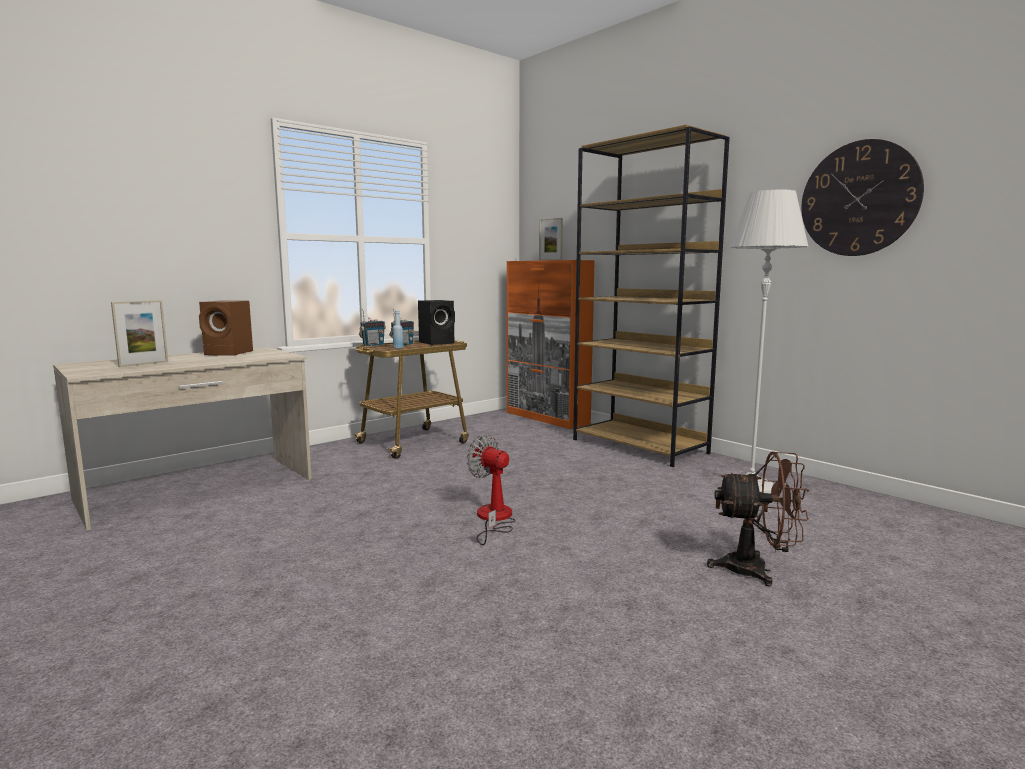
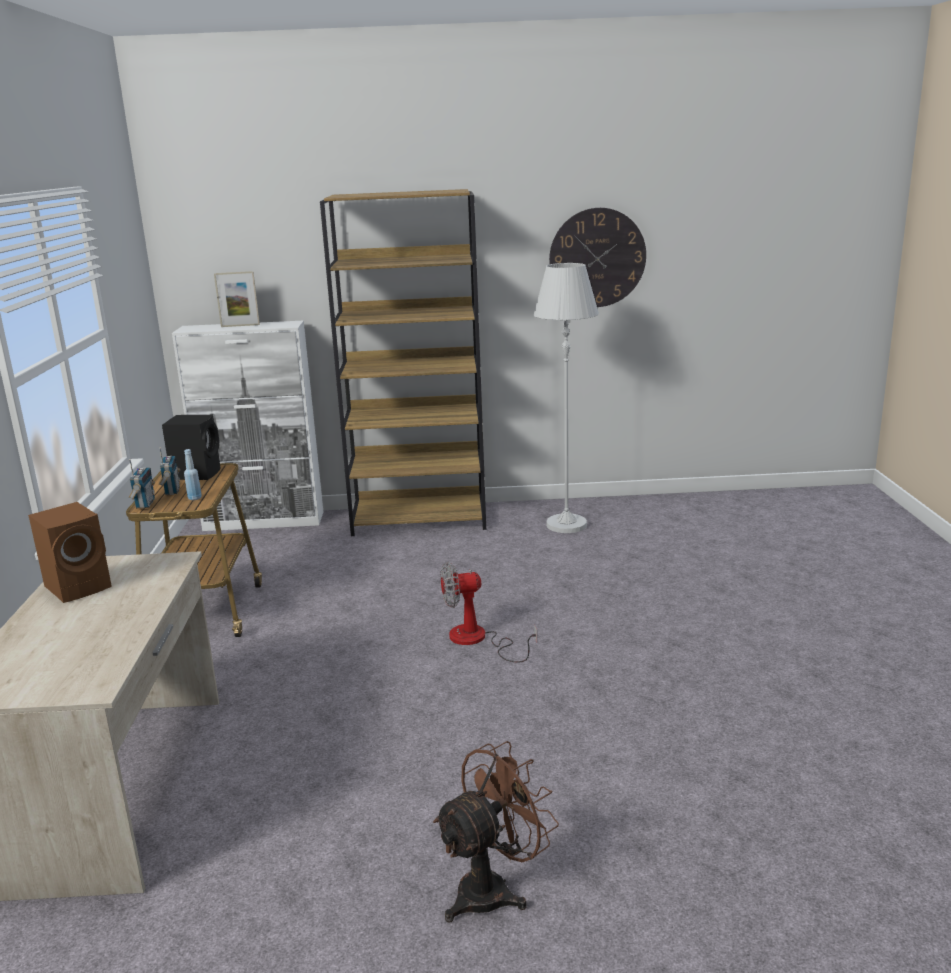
camera: 50 degrees left, 10 degrees up
picture frame [111,300,168,367] -> none
orange cabinet [507,260,595,429] -> white cabinet [172,321,323,531]
brown fan [707,451,809,587] -> brown fan moved to [433,741,559,923]

